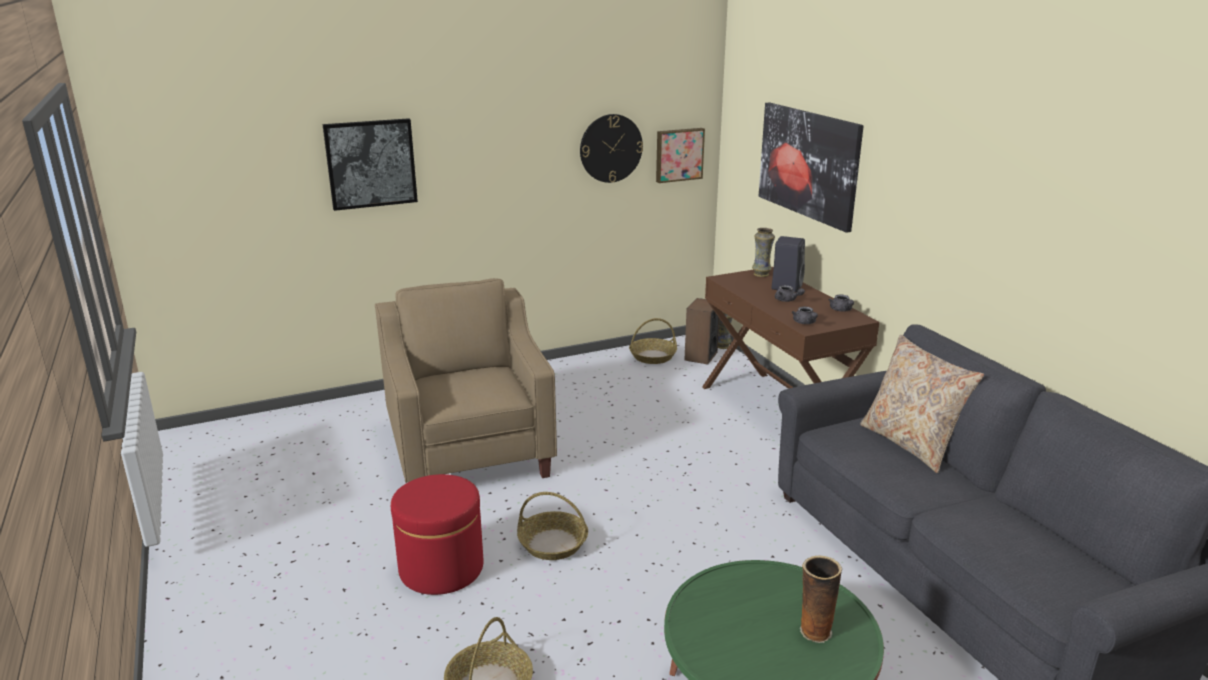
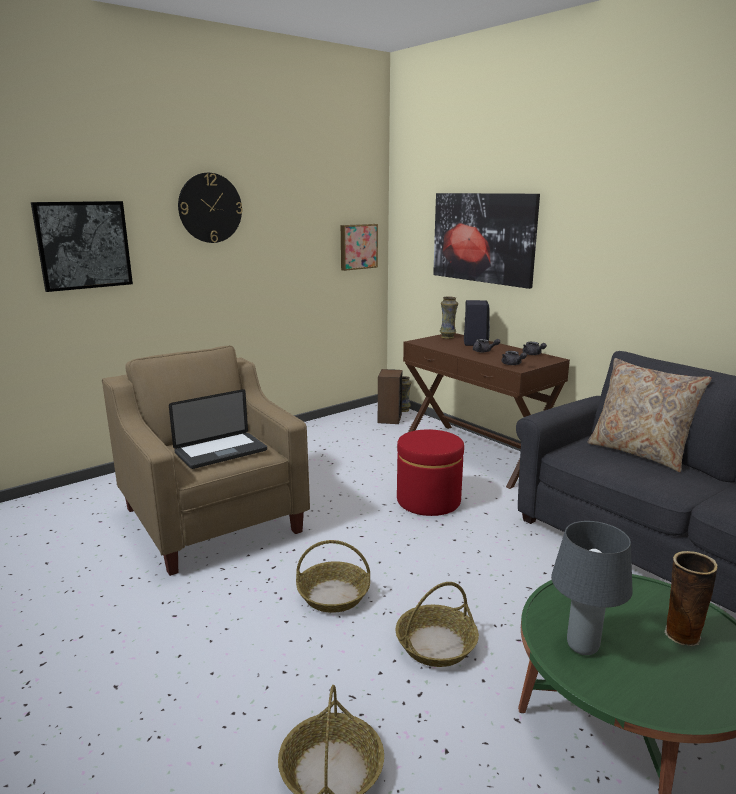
camera: 15 degrees left, 5 degrees down
red ottoman [391,474,484,595] -> red ottoman moved to [397,429,464,516]
wall clock [580,114,643,183] -> wall clock moved to [178,173,243,243]
basket [629,318,677,364] -> basket moved to [396,582,479,667]
none -> laptop [169,389,267,469]
none -> grey table lamp [551,521,633,655]

